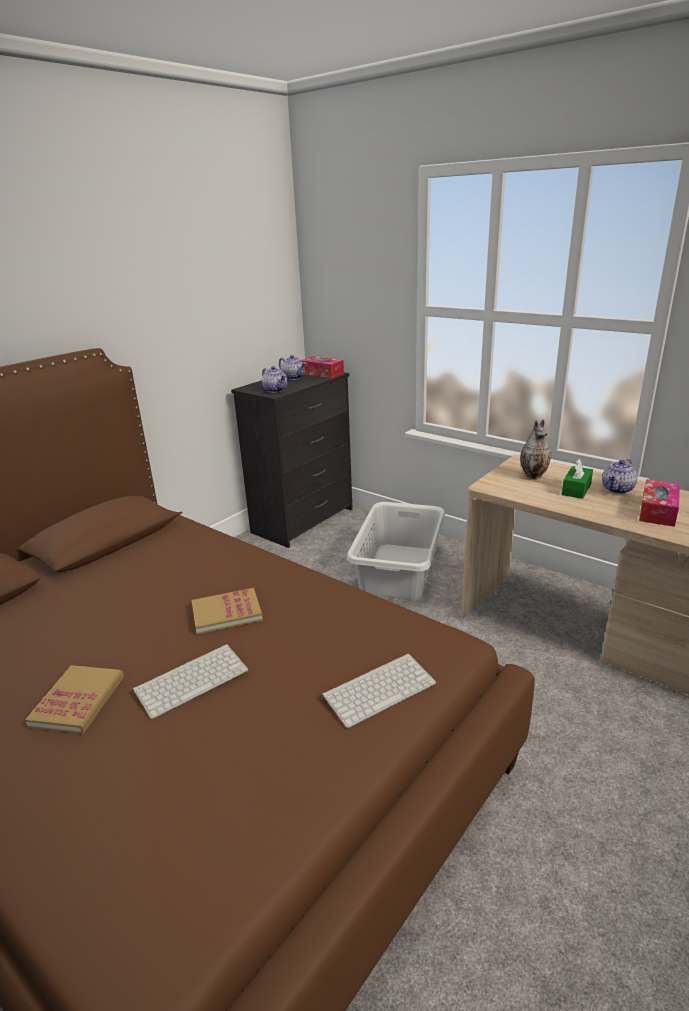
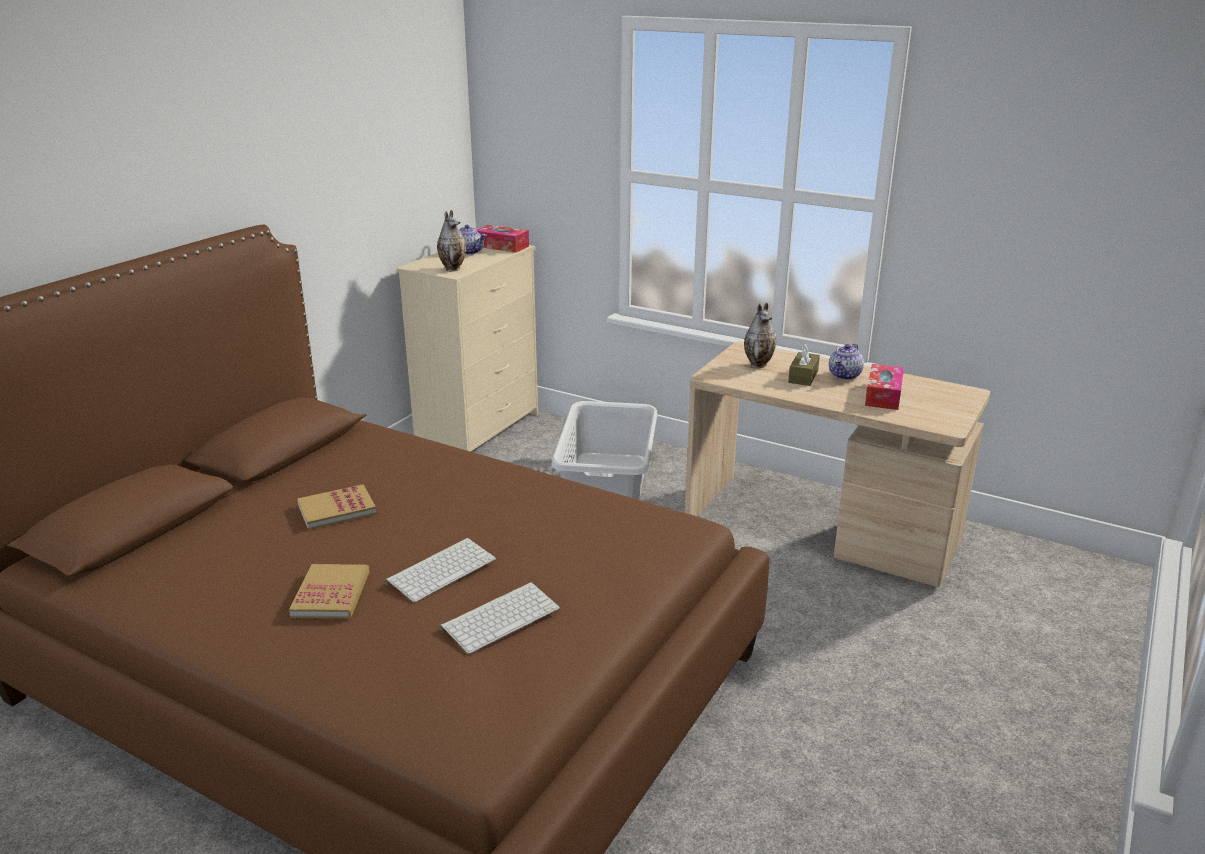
camera: 10 degrees left, 0 degrees up
book [192,588,263,635] -> book moved to [297,484,377,530]
black dresser [231,372,353,548] -> beige dresser [396,245,538,452]
teapot [262,366,287,393] -> vase [437,210,466,272]
keyboard [321,654,436,728] -> keyboard moved to [439,582,560,654]
green tissue box [562,459,593,499] -> brown tissue box [788,344,820,386]

